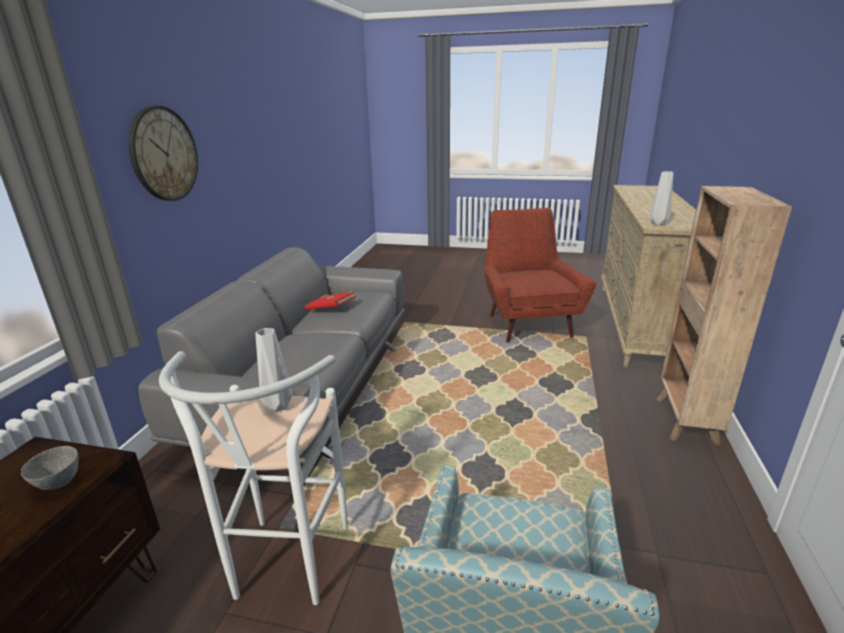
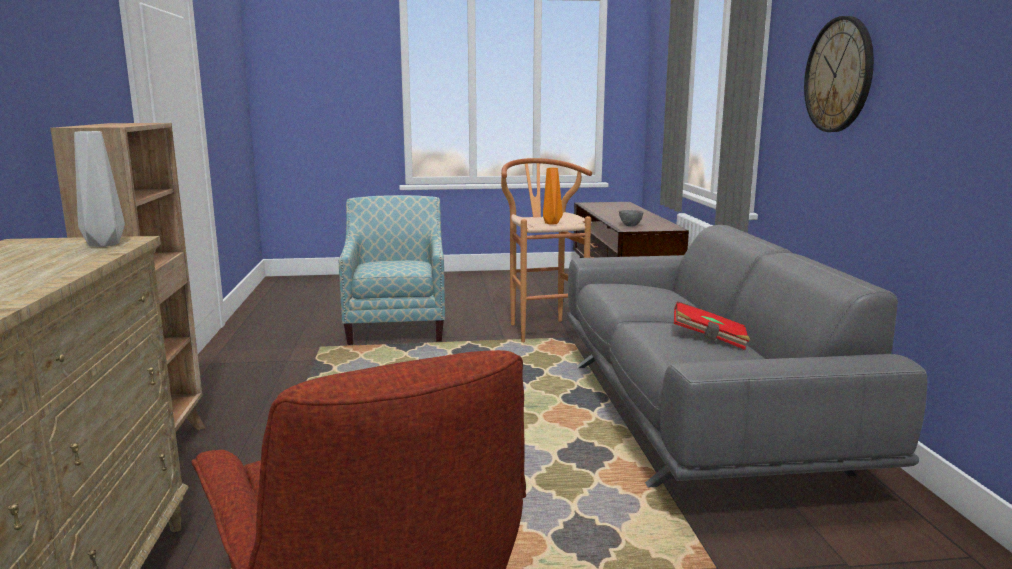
camera: 160 degrees right, 10 degrees down
white stool [159,351,348,605] -> brown stool [501,158,592,343]
grey vase [255,328,293,412] -> orange vase [543,168,563,224]

